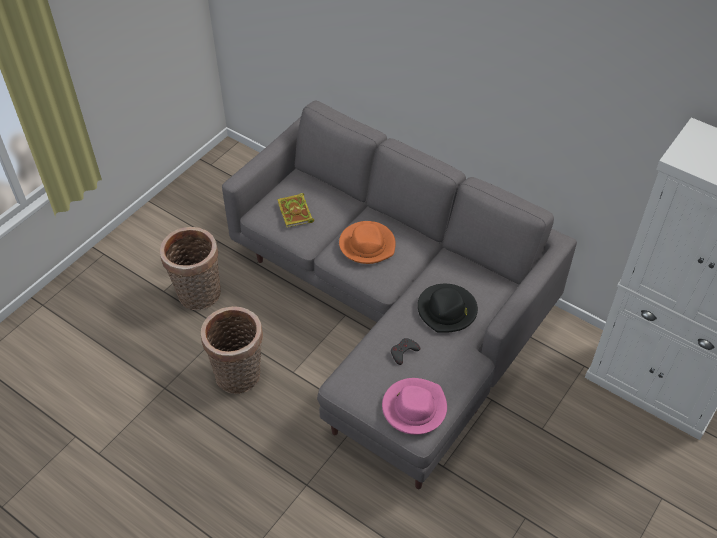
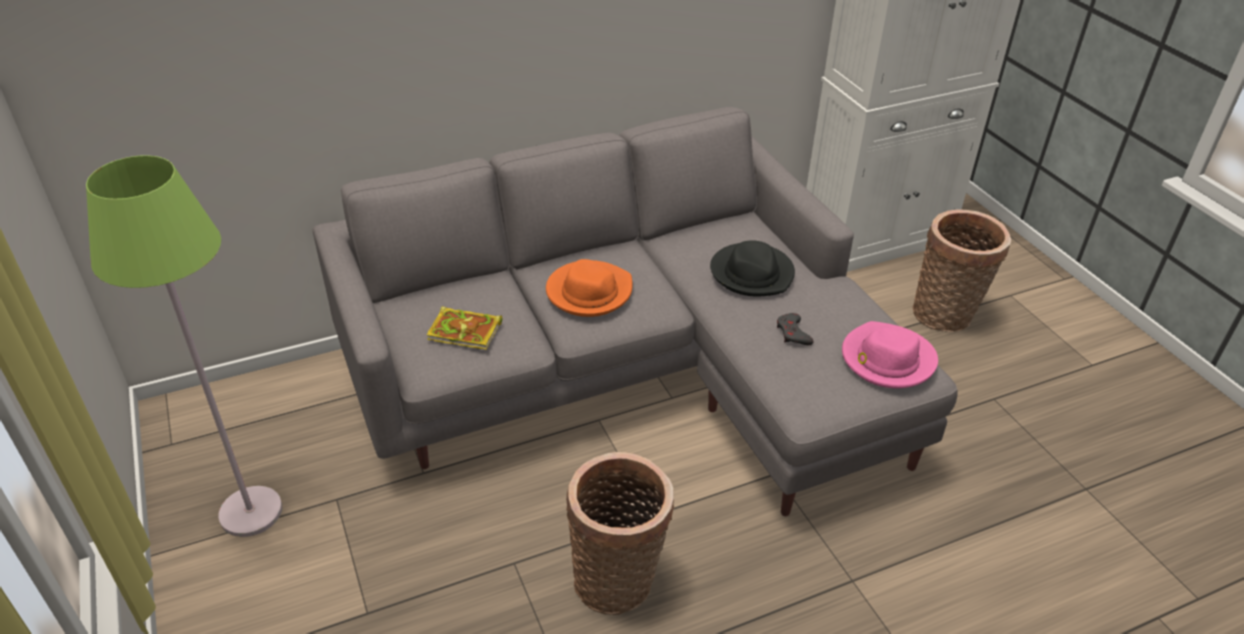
camera: 60 degrees left, 10 degrees down
basket [160,227,221,310] -> basket moved to [913,209,1011,332]
none -> green floor lamp [86,155,282,537]

